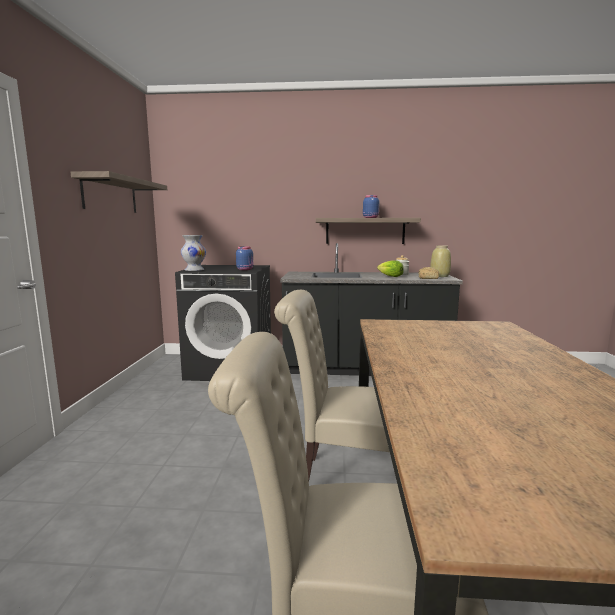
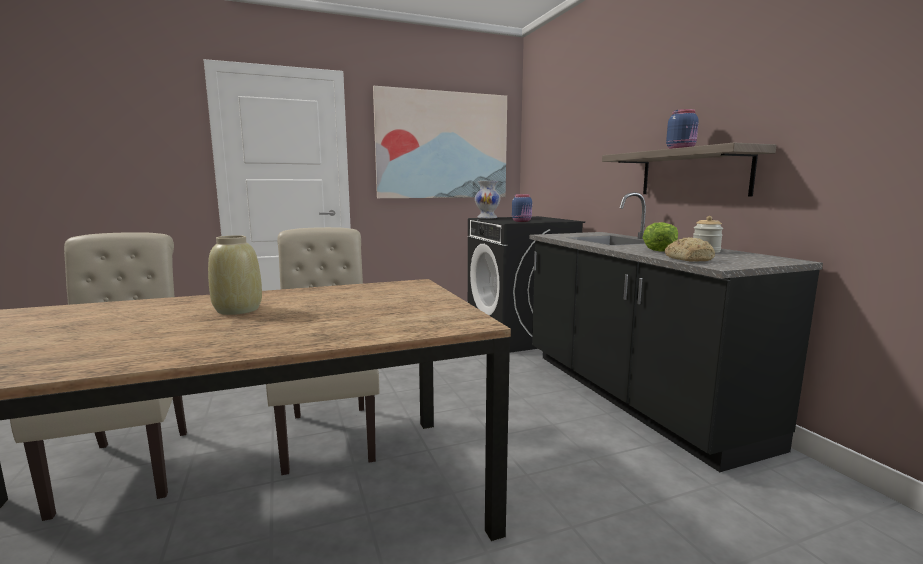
camera: 65 degrees right, 0 degrees up
shelf [70,171,167,213] -> picture [373,86,507,198]
beige vase [430,245,451,277] -> beige vase moved to [208,235,262,315]

